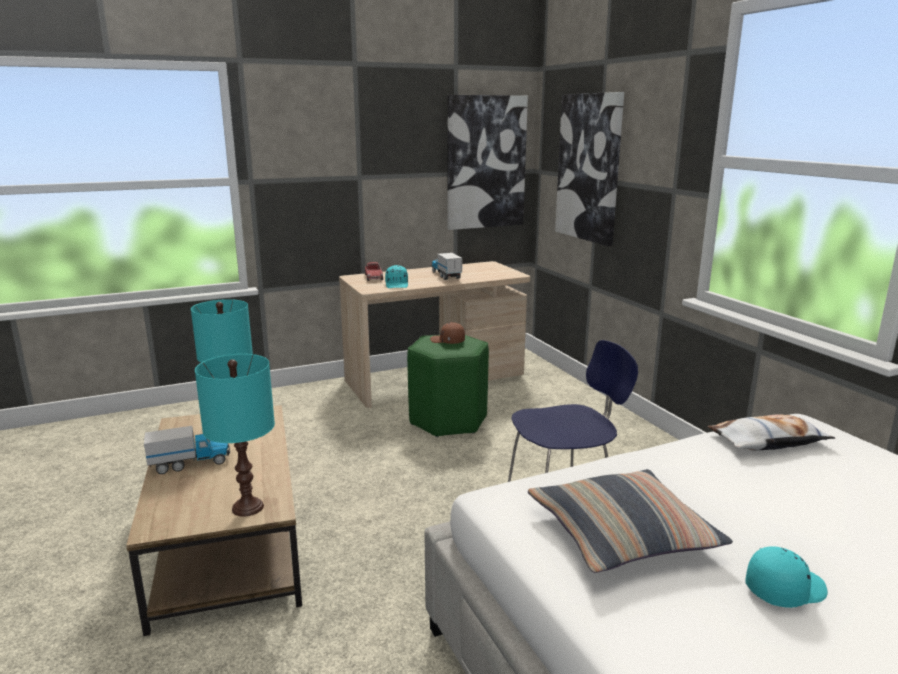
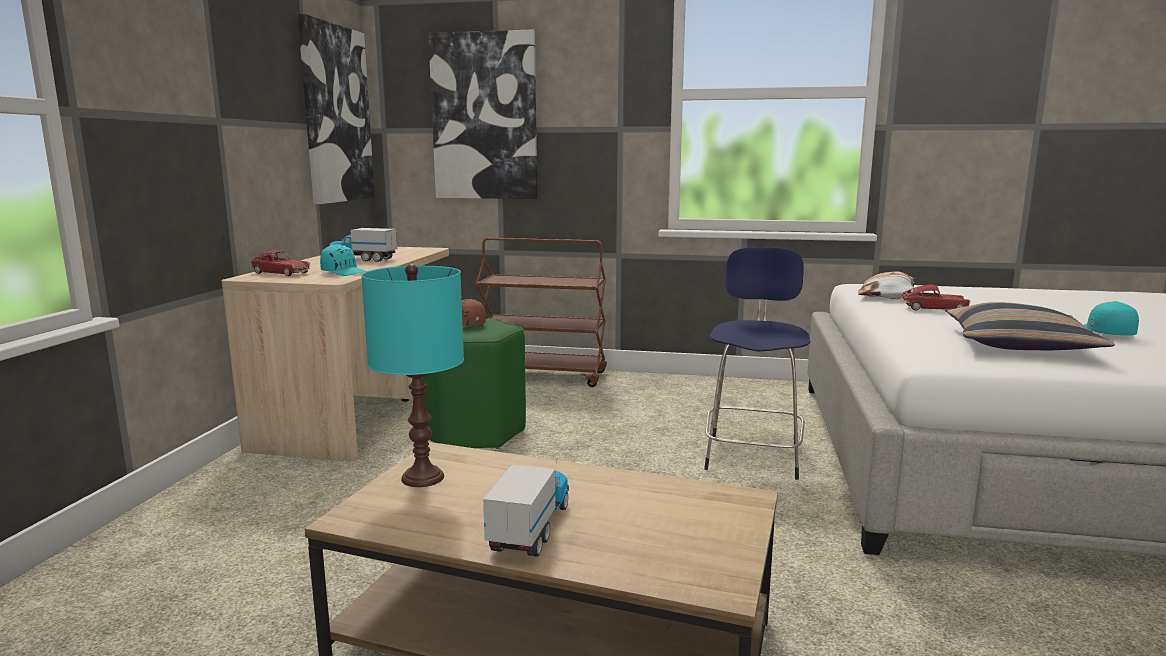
camera: 55 degrees left, 5 degrees down
turquoise table lamp [195,354,275,517] -> none
none -> brown cart [476,238,607,387]
none -> toy car [901,285,970,310]

